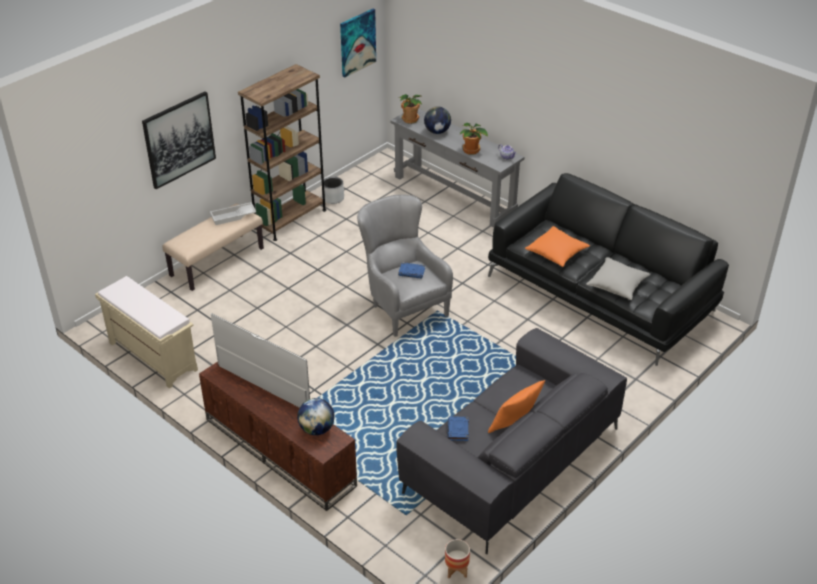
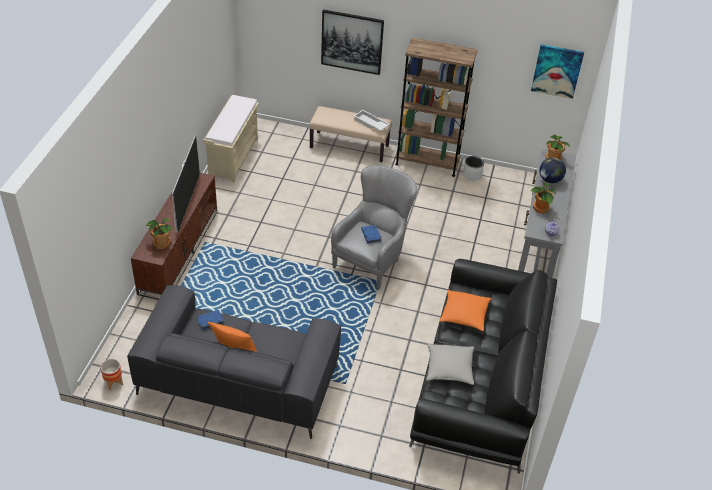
camera: 60 degrees right, 5 degrees up
globe [297,398,335,435] -> potted plant [146,218,173,249]

